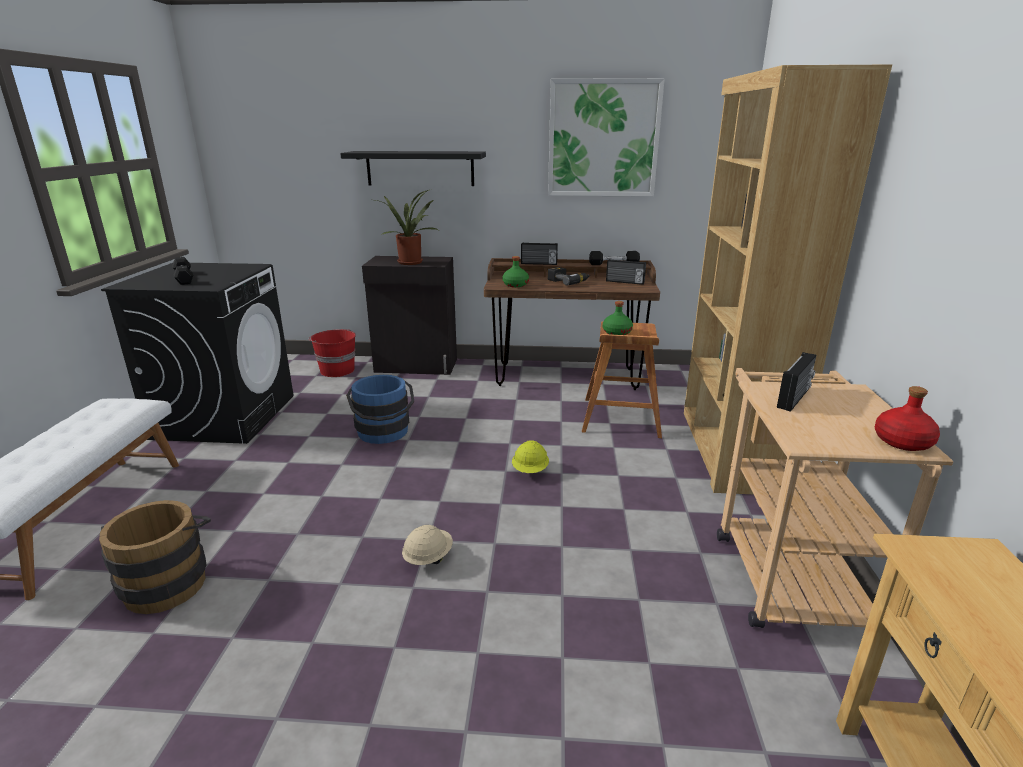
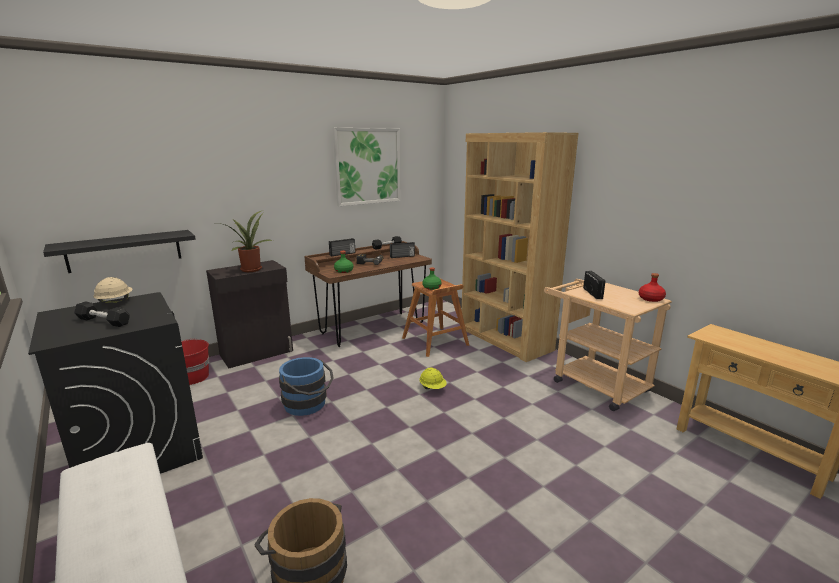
camera: 40 degrees left, 5 degrees down
black shelf [340,151,486,186] -> black shelf moved to [43,230,196,273]
beige hard hat [402,525,453,565] -> beige hard hat moved to [93,277,133,304]

